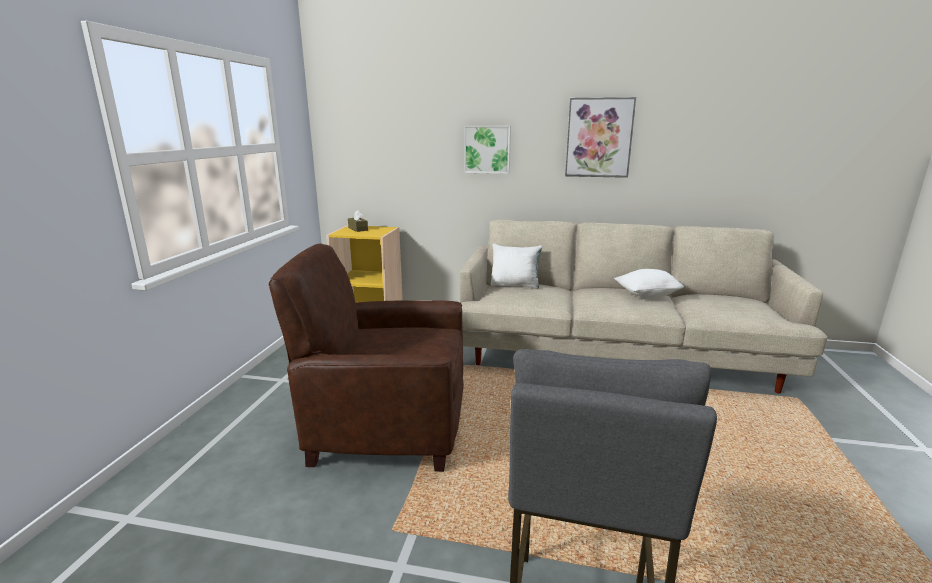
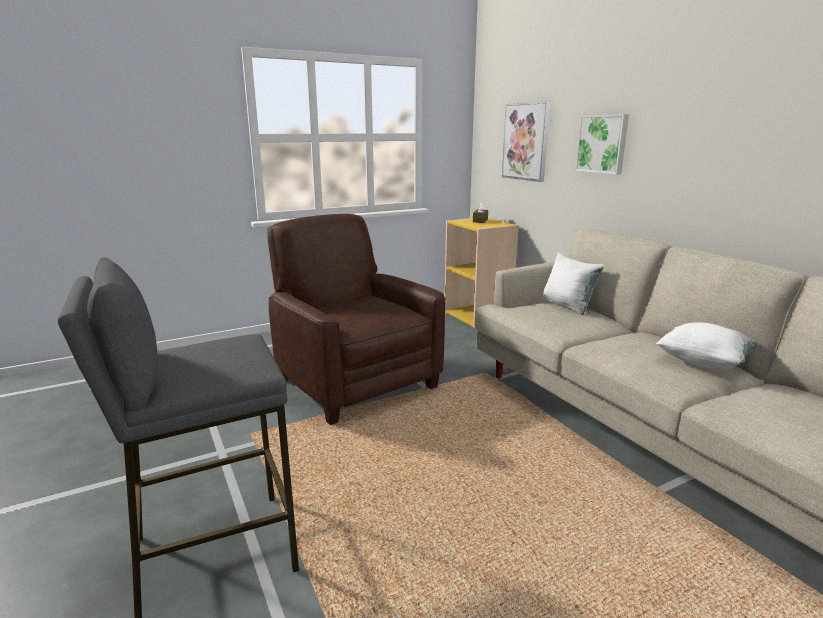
camera: 50 degrees right, 0 degrees up
picture [565,97,636,178] -> picture moved to [502,102,550,182]

